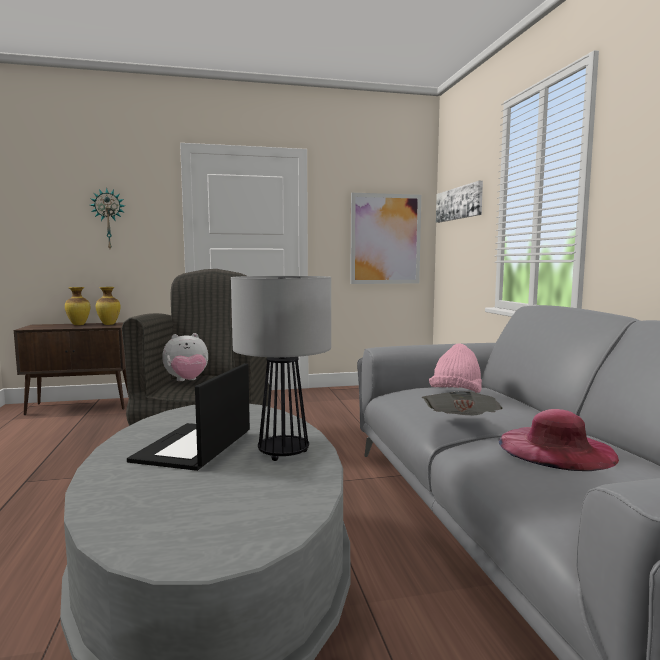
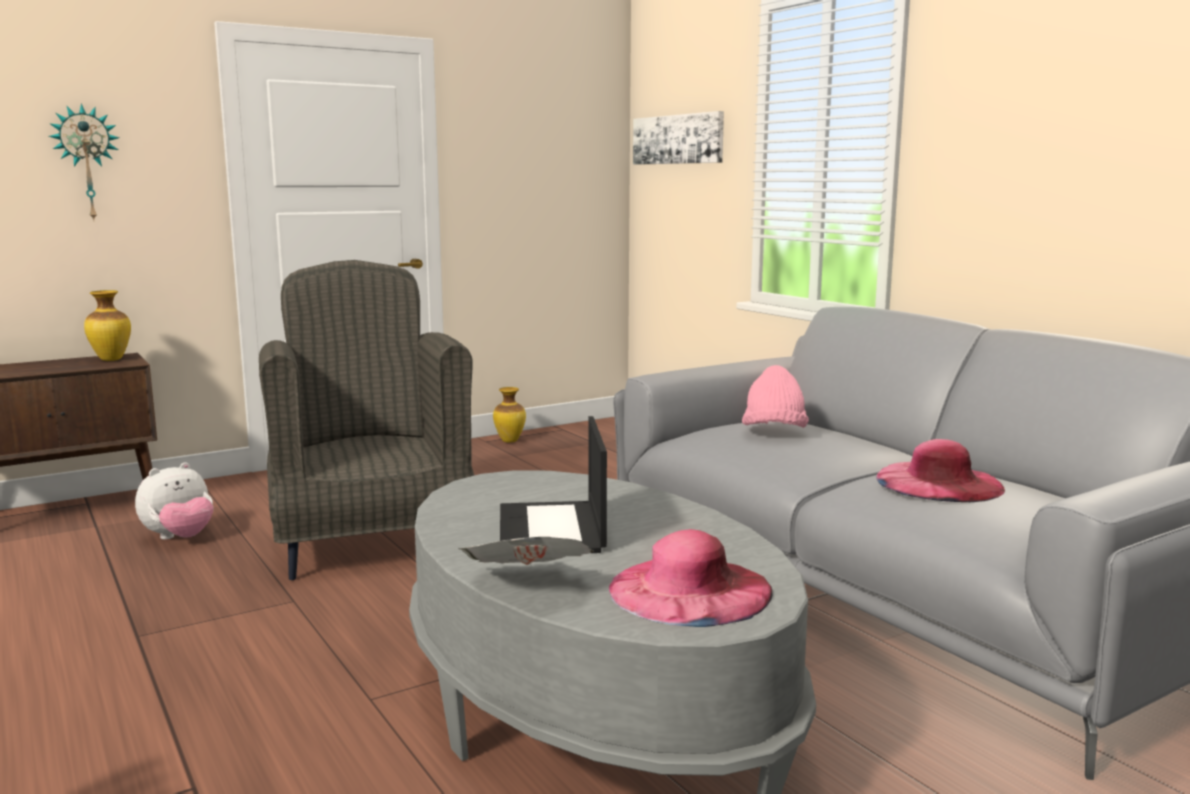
camera: 20 degrees left, 5 degrees up
vase [65,287,90,325] -> vase moved to [493,387,526,443]
plush toy [162,333,208,381] -> plush toy moved to [135,462,214,540]
table lamp [231,276,331,461] -> none
picture [350,193,421,284] -> none
newspaper [422,391,503,415] -> newspaper moved to [458,537,594,565]
none -> pink hat [609,529,772,627]

